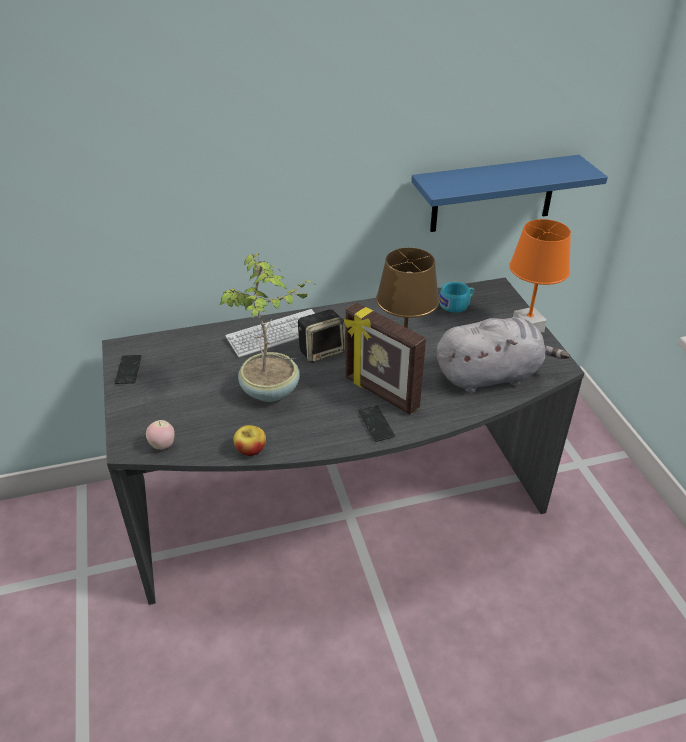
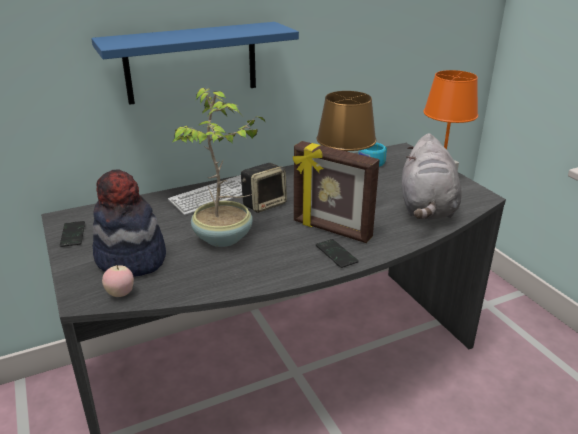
camera: 10 degrees left, 10 degrees down
apple [233,425,266,456] -> none
blue shelf [411,155,608,232] -> blue shelf moved to [91,22,299,105]
grey plush toy [436,317,570,393] -> grey plush toy turned 120 degrees clockwise [402,133,462,219]
none -> hat [92,170,166,277]

